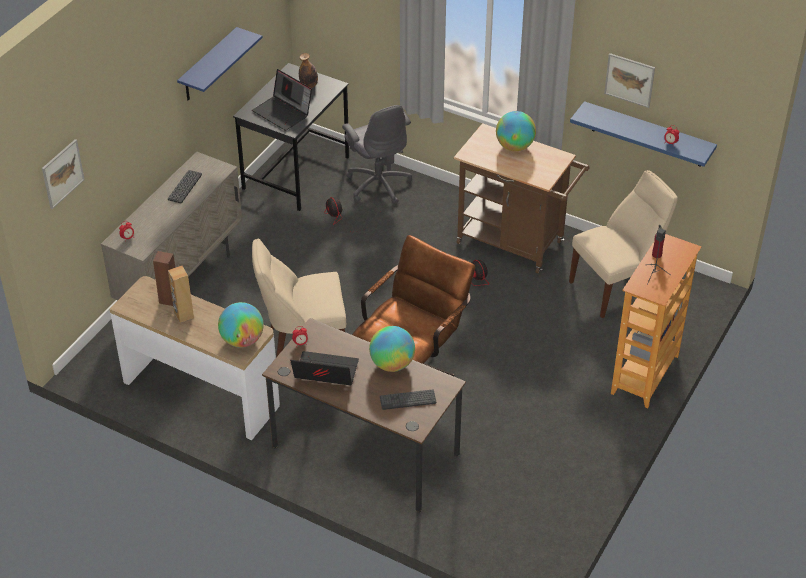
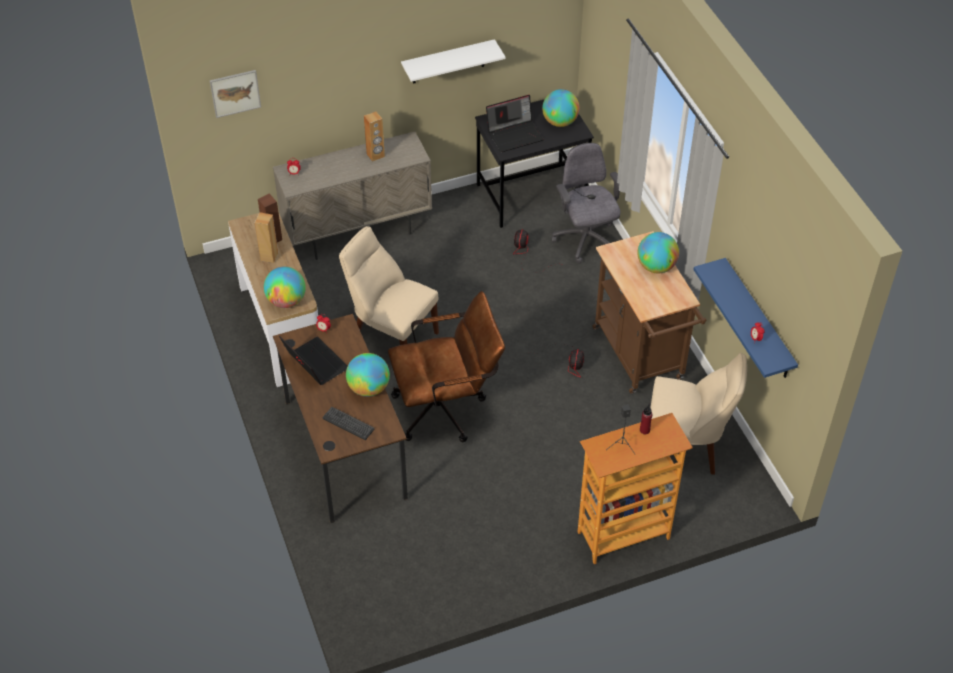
camera: 40 degrees right, 5 degrees up
keyboard [168,170,202,203] -> brown speaker [364,111,385,162]
blue shelf [177,27,263,100] -> white shelf [401,39,506,84]
laptop [252,69,312,131] -> laptop turned 105 degrees counterclockwise [486,95,544,152]
bottle [299,53,318,88] -> globe [542,89,580,127]
grey office chair [342,105,412,204] -> grey office chair turned 150 degrees clockwise [552,143,621,263]
picture [604,53,655,108] -> none

